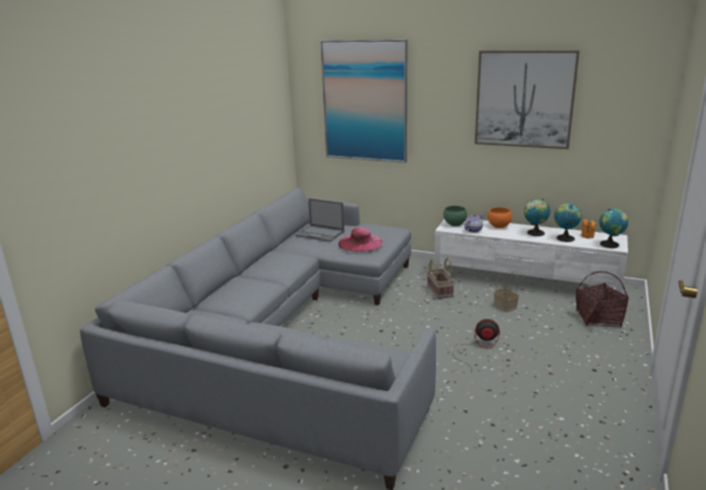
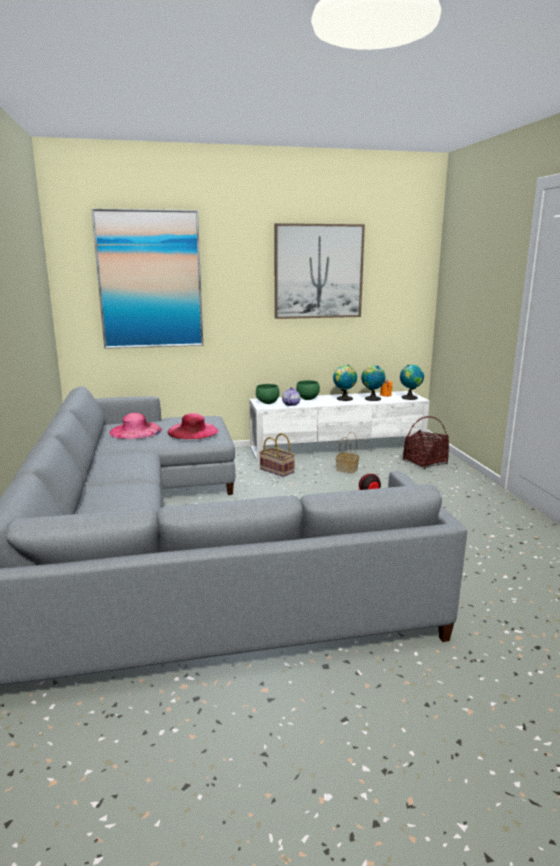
camera: 35 degrees left, 5 degrees down
laptop [296,198,344,242] -> pink hat [109,413,162,439]
orange bowl [488,207,512,228] -> green bowl [296,380,320,400]

